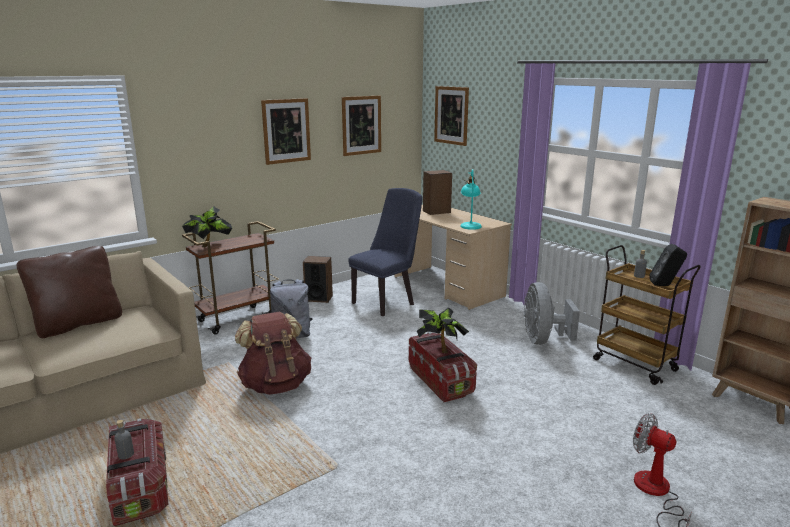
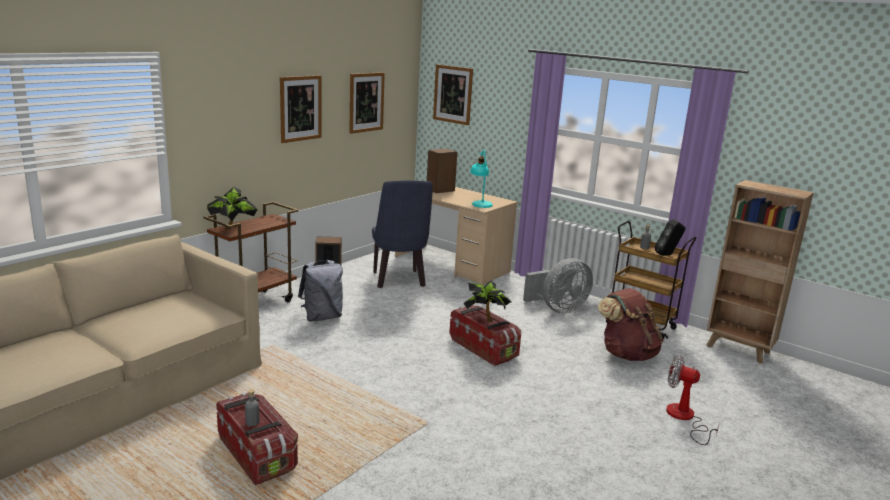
camera: 15 degrees left, 0 degrees up
brown pillow [17,246,122,338] -> none
brown backpack [235,312,311,395] -> brown backpack moved to [598,288,664,361]
blue chair [348,188,422,316] -> blue chair turned 135 degrees clockwise [372,180,433,288]
grey fan [524,282,580,345] -> grey fan turned 105 degrees counterclockwise [523,258,593,314]

